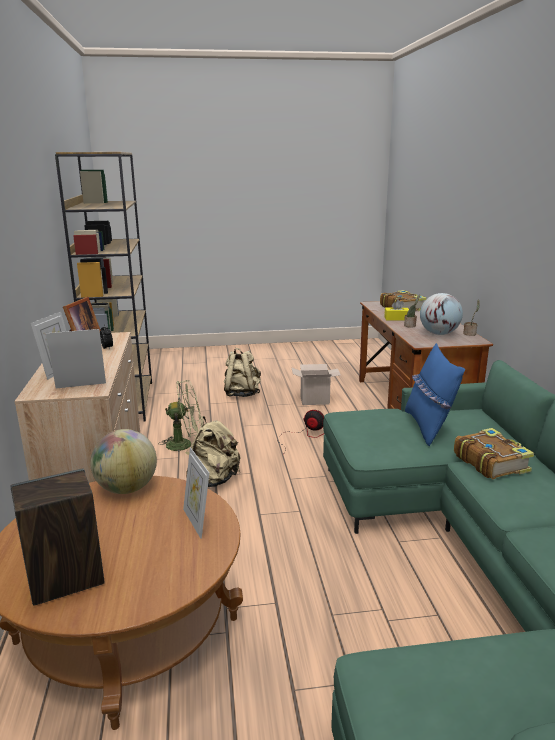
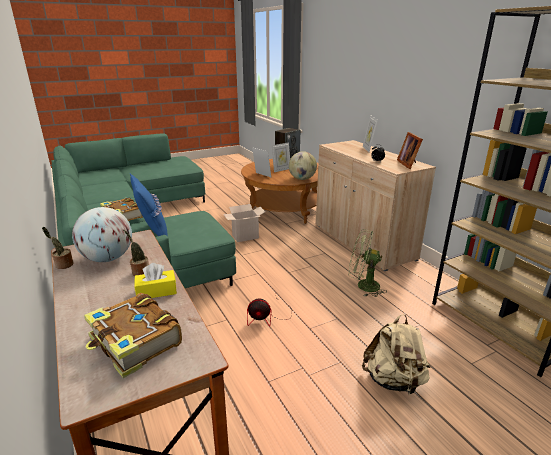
camera: 160 degrees right, 5 degrees up
picture frame [46,329,106,388] -> picture frame moved to [271,142,290,172]
green fan [158,380,202,455] -> green fan turned 45 degrees clockwise [349,229,386,297]
beige backpack [186,416,241,487] -> none
cardboard box [292,364,340,405] -> cardboard box moved to [223,204,265,242]

